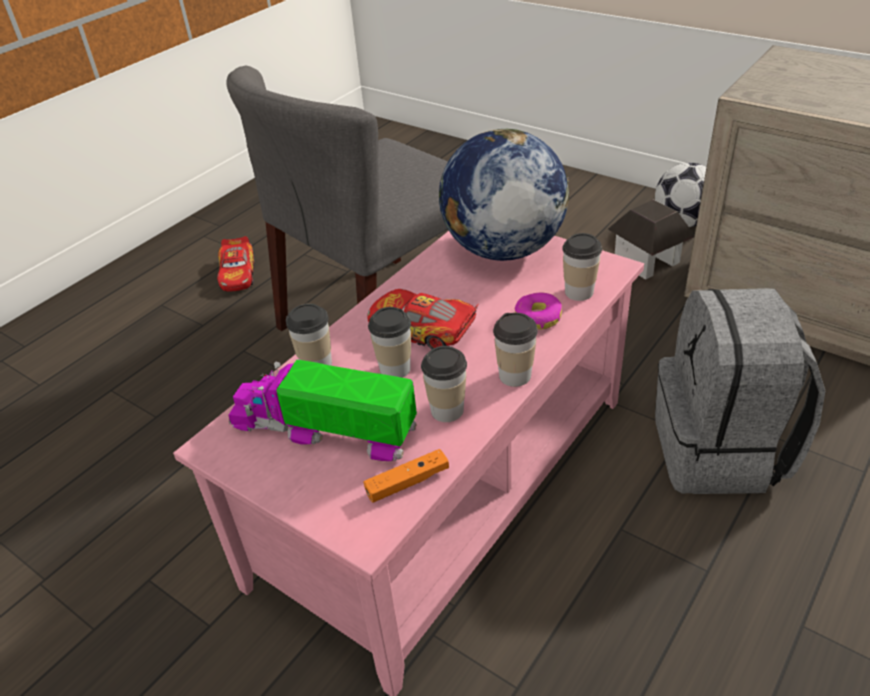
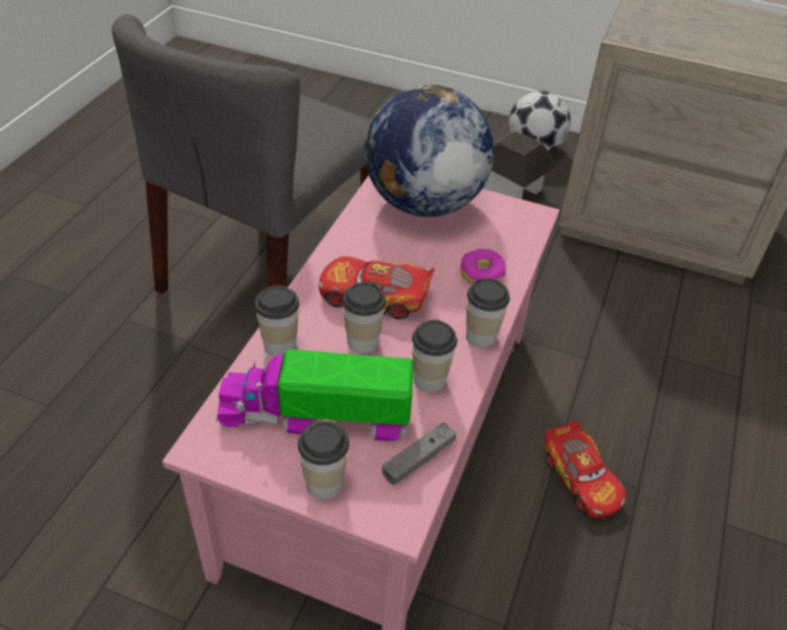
camera: 20 degrees left, 5 degrees up
toy car [217,236,255,291] -> toy car moved to [544,420,626,518]
orange game controller [363,449,449,503] -> grey game controller [382,422,456,485]
cup [562,233,602,301] -> cup moved to [298,421,349,499]
grey backpack [655,288,825,494] -> none

